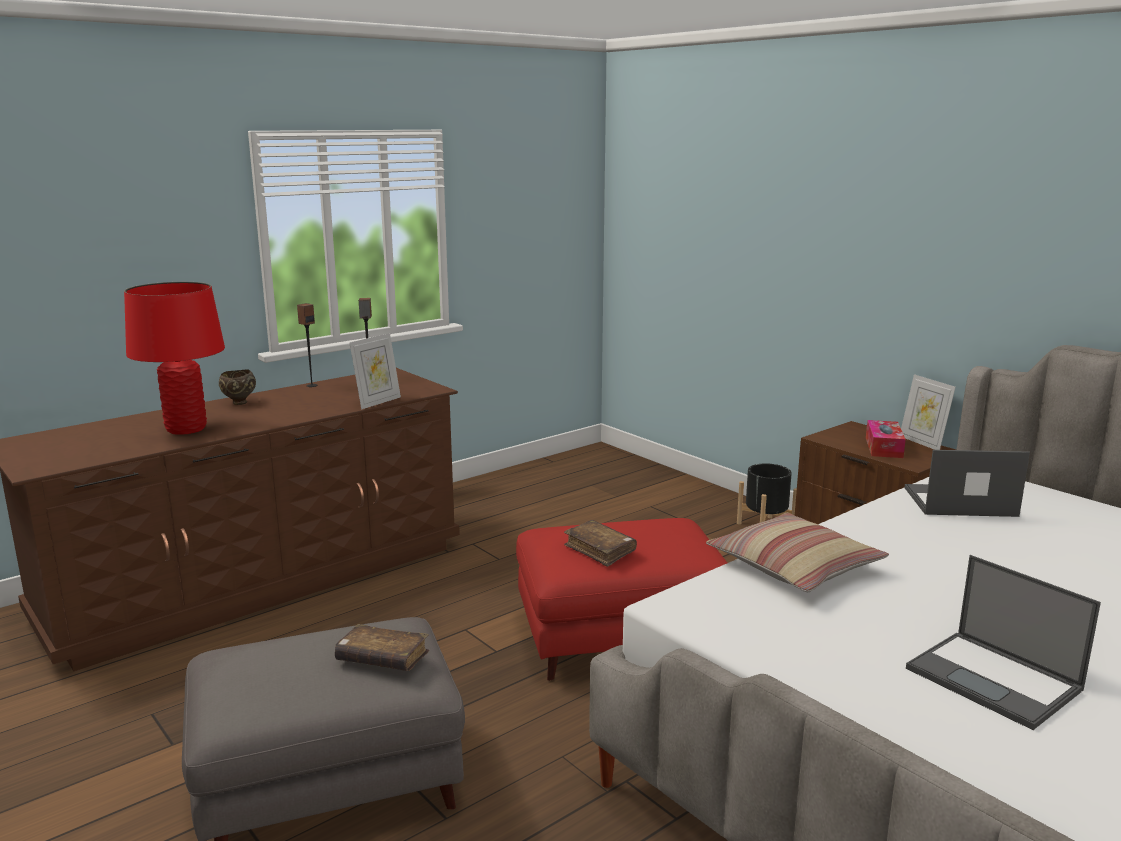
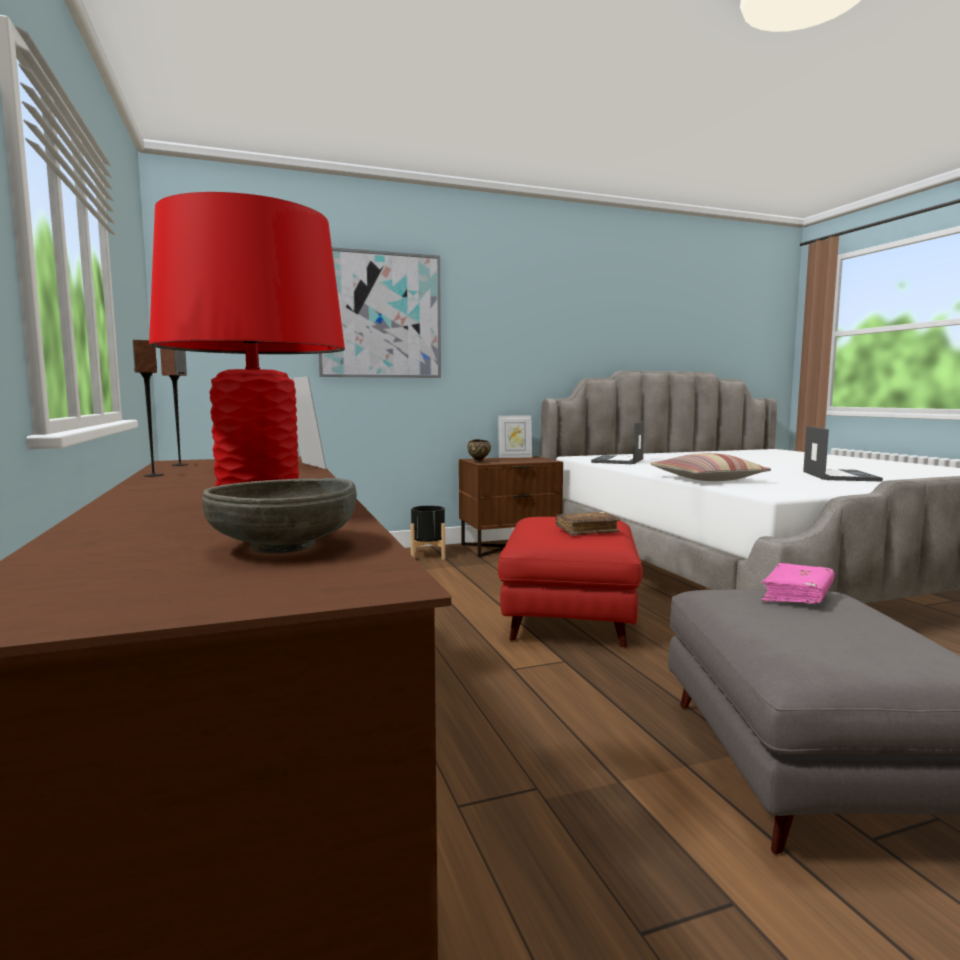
camera: 70 degrees left, 10 degrees down
brown bowl [219,369,256,405] -> brown bowl moved to [467,439,491,463]
brown book [335,624,429,671] -> pink book [761,563,835,604]
tissue box [866,420,906,458] -> none
laptop [906,555,1101,730] -> laptop turned 60 degrees counterclockwise [803,426,883,482]
none -> grey bowl [202,478,357,554]
none -> picture [319,247,441,378]

